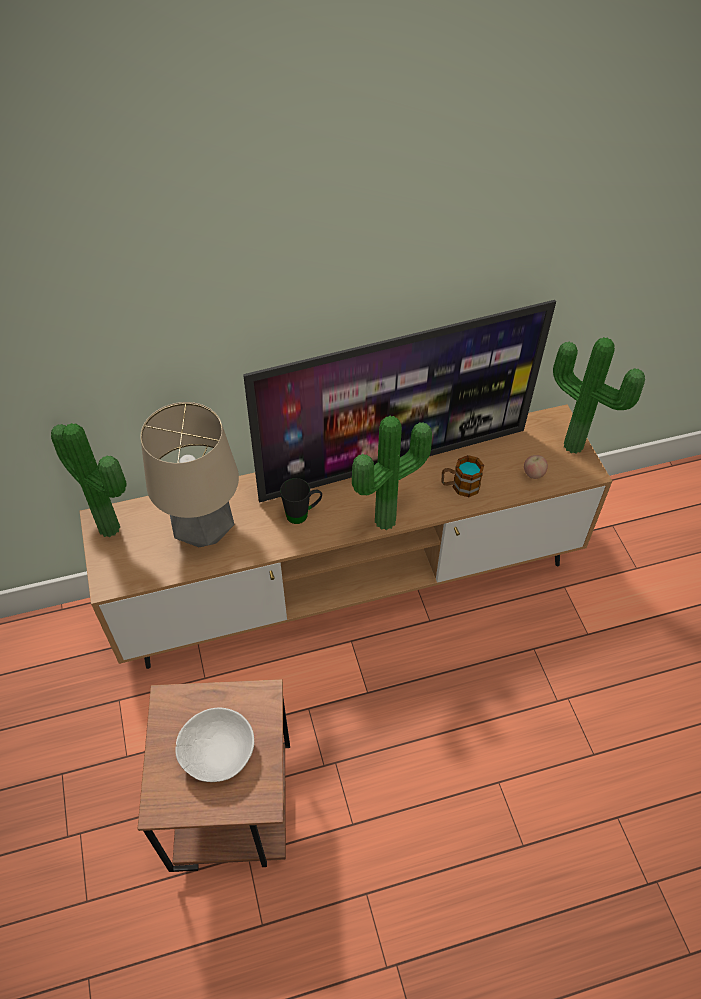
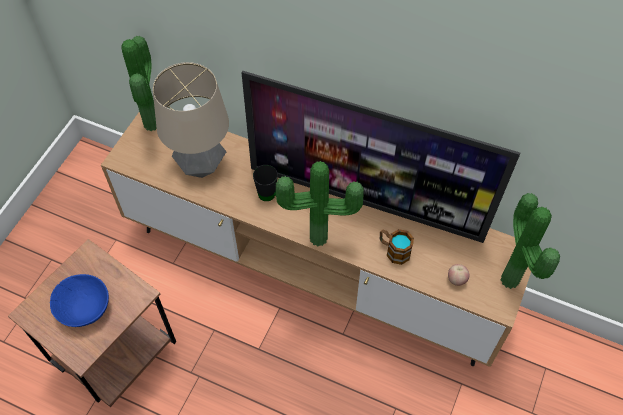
camera: 40 degrees right, 5 degrees up
white bowl [175,708,254,782] -> blue bowl [50,274,109,327]

